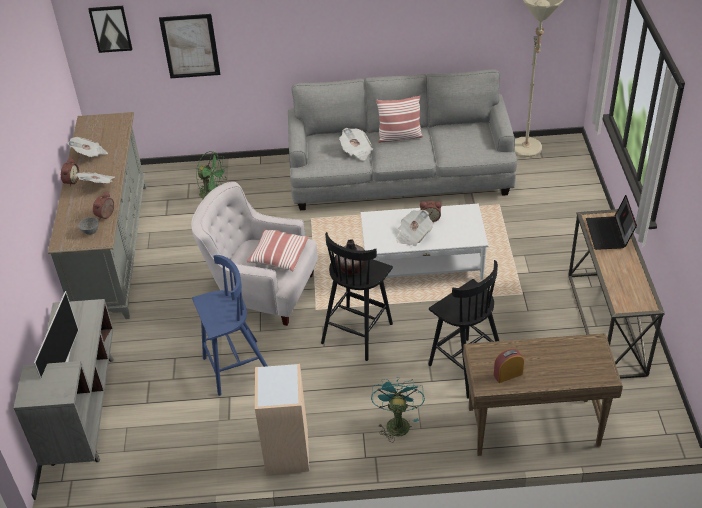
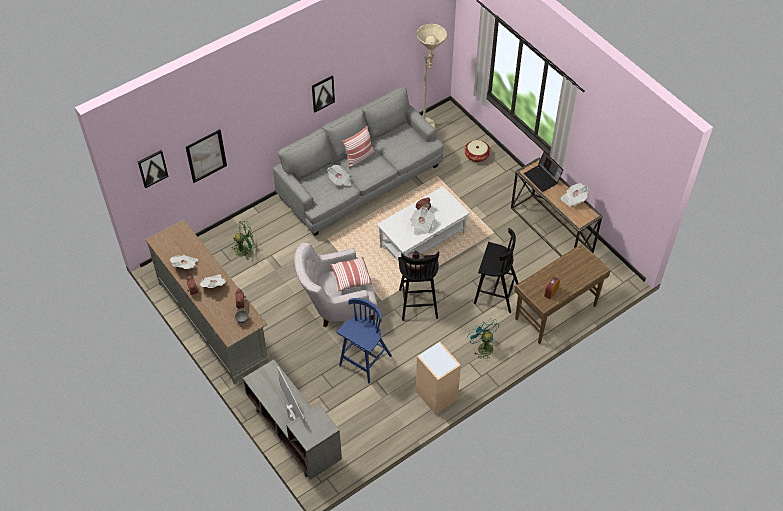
camera: 35 degrees left, 10 degrees up
none -> picture [312,76,335,112]
none -> basket [464,140,490,162]
none -> newspaper [561,183,589,207]

